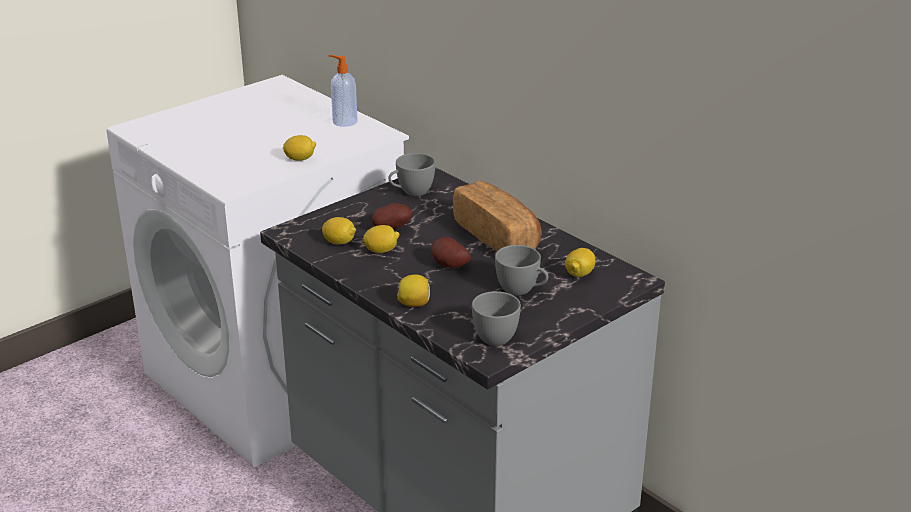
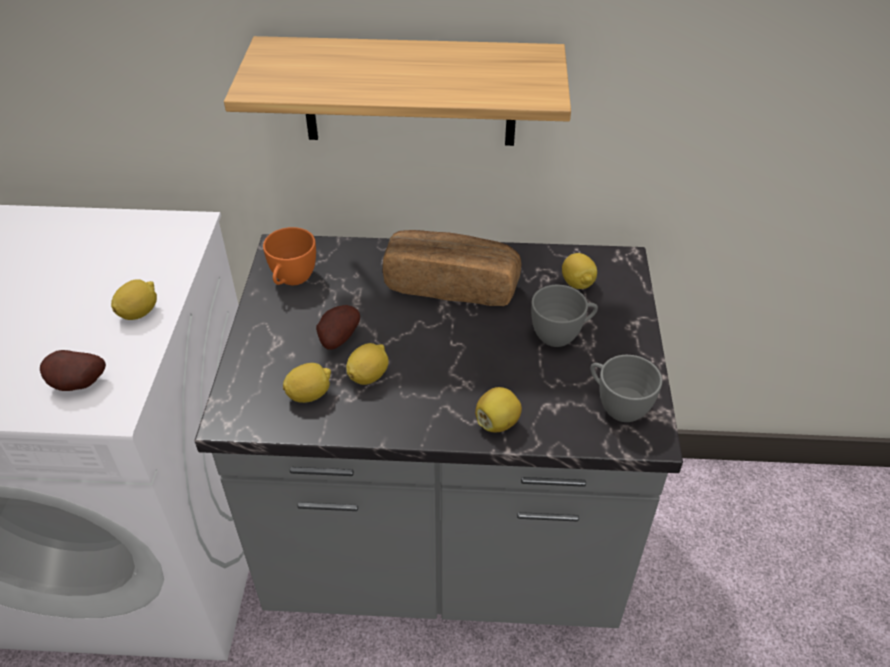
camera: 45 degrees left, 15 degrees up
soap dispenser [328,55,358,127] -> none
grey cup [388,153,435,196] -> orange cup [263,227,316,285]
potato [431,237,471,268] -> potato moved to [40,350,106,391]
none -> shelf [224,36,571,146]

